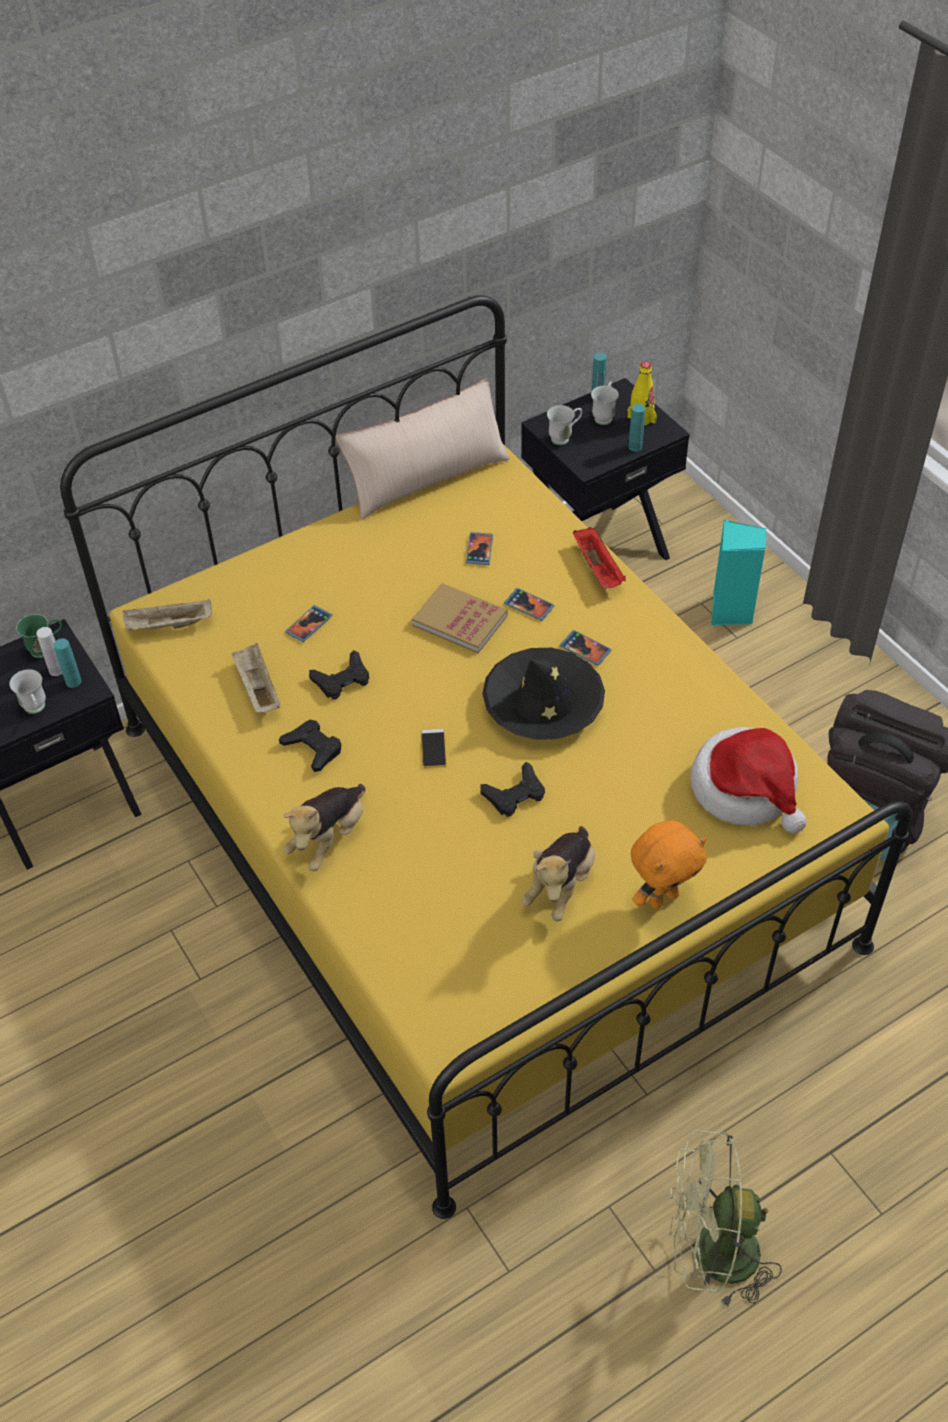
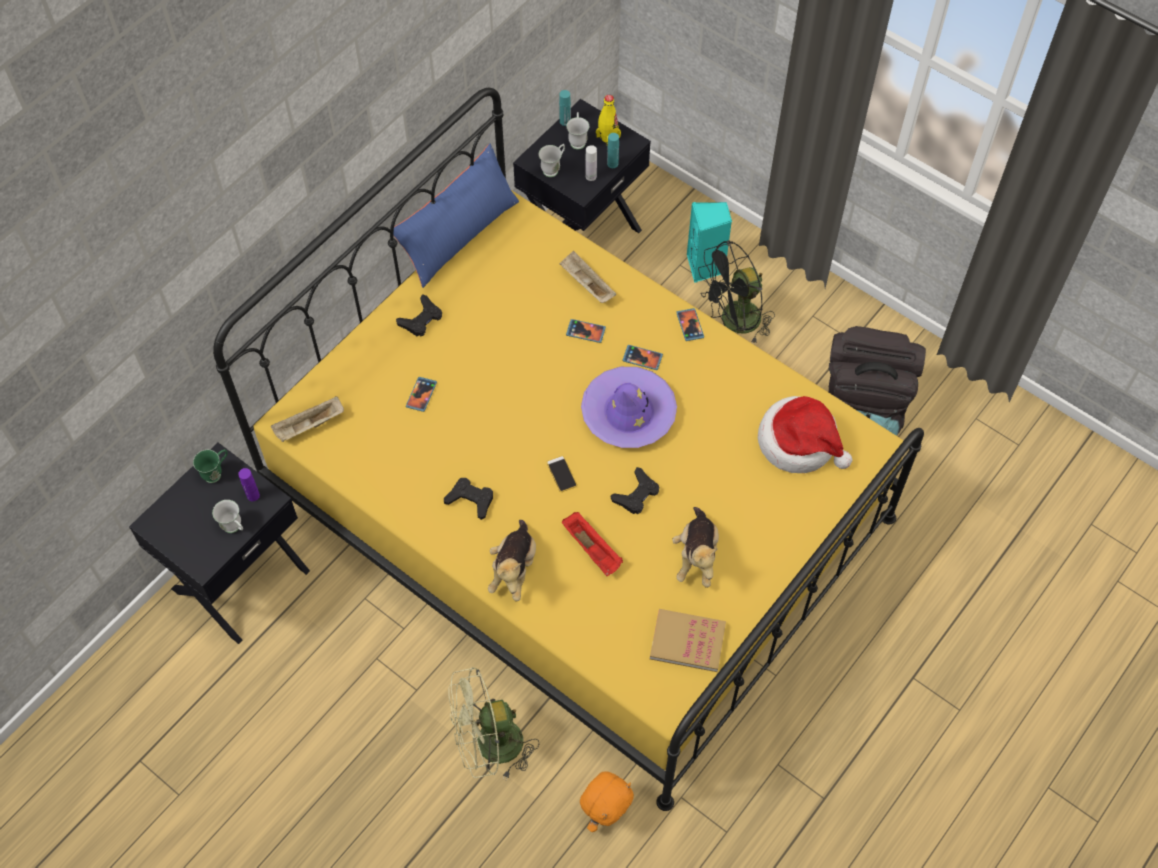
camera: 20 degrees left, 10 degrees up
white bottle [36,627,62,676] -> white bottle moved to [585,145,597,181]
turquoise bottle [54,638,82,688] -> purple bottle [238,468,260,501]
beige tray [231,643,281,713] -> beige tray moved to [559,251,616,303]
black game controller [309,650,369,699] -> black game controller moved to [396,294,442,337]
beige pillow [336,377,510,519] -> blue pillow [393,144,519,288]
book [412,583,508,653] -> book moved to [650,609,726,672]
phone [466,532,493,565] -> phone moved to [676,308,704,341]
black hat [482,648,605,740] -> purple hat [581,367,677,448]
red tray [573,527,626,589] -> red tray moved to [562,512,623,576]
orange plush toy [631,820,707,909] -> orange plush toy moved to [580,772,634,832]
green fan [669,1130,782,1308] -> green fan moved to [448,667,539,780]
none -> black fan [698,240,775,344]

